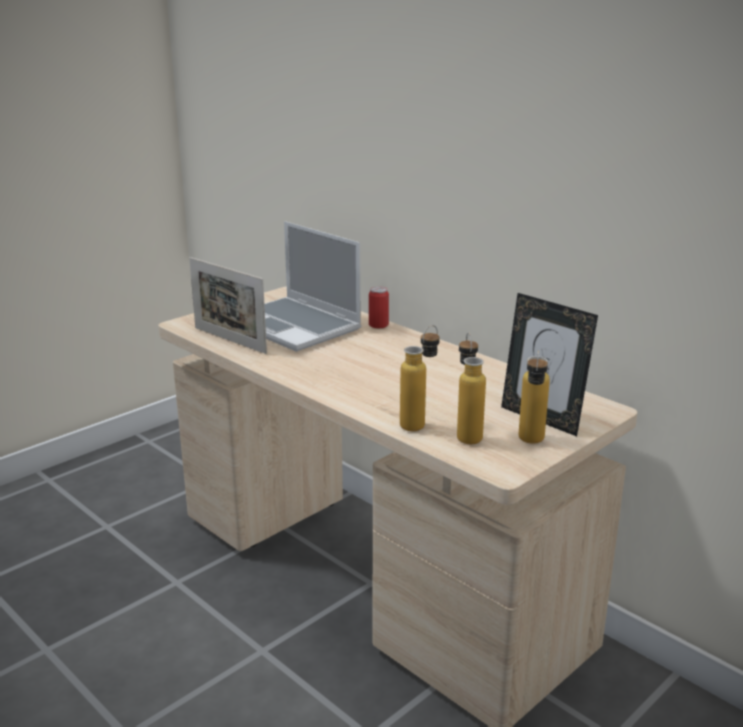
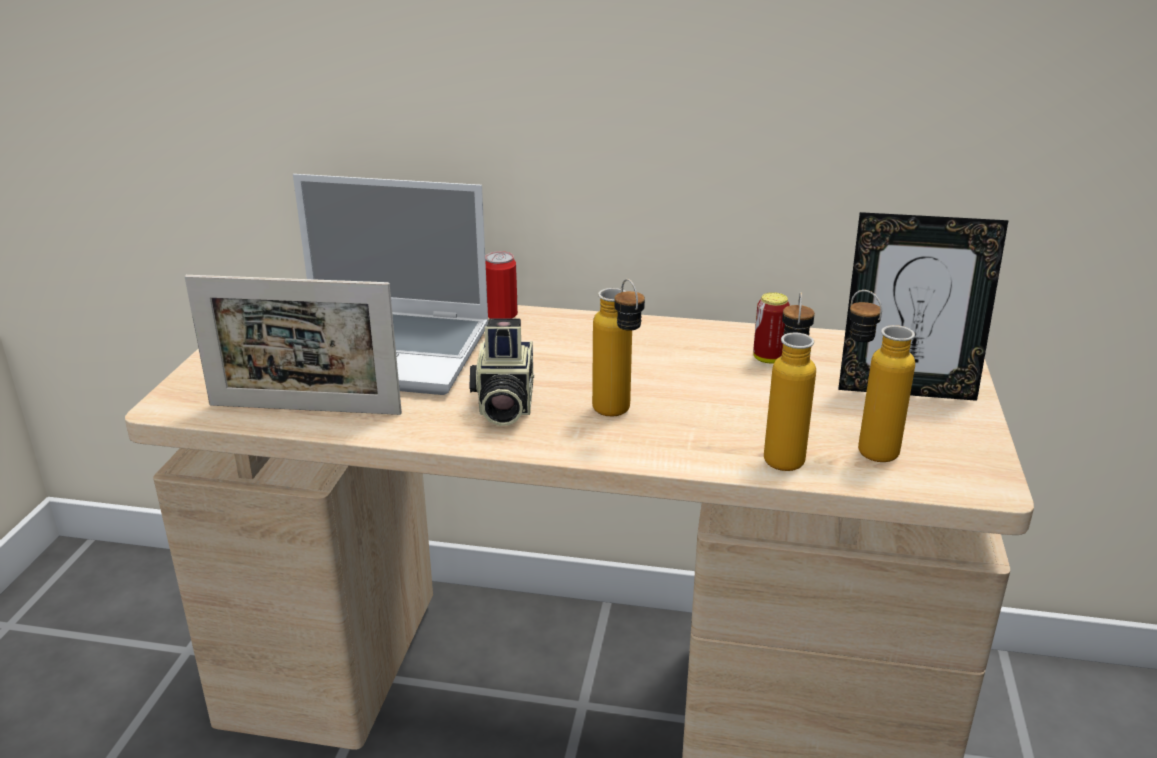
camera: 35 degrees left, 5 degrees up
bottle [519,350,550,444] -> bottle moved to [592,279,645,417]
none -> camera [469,318,534,426]
none -> can [753,292,790,363]

